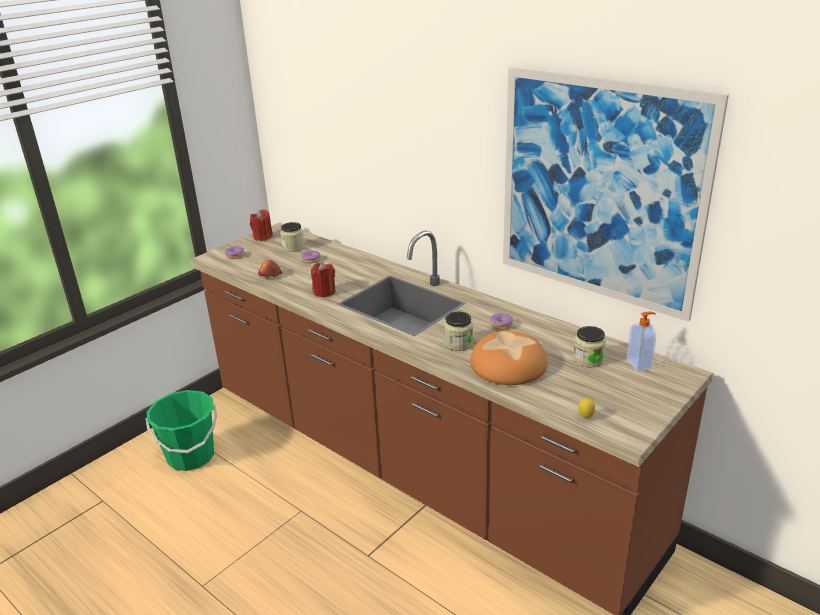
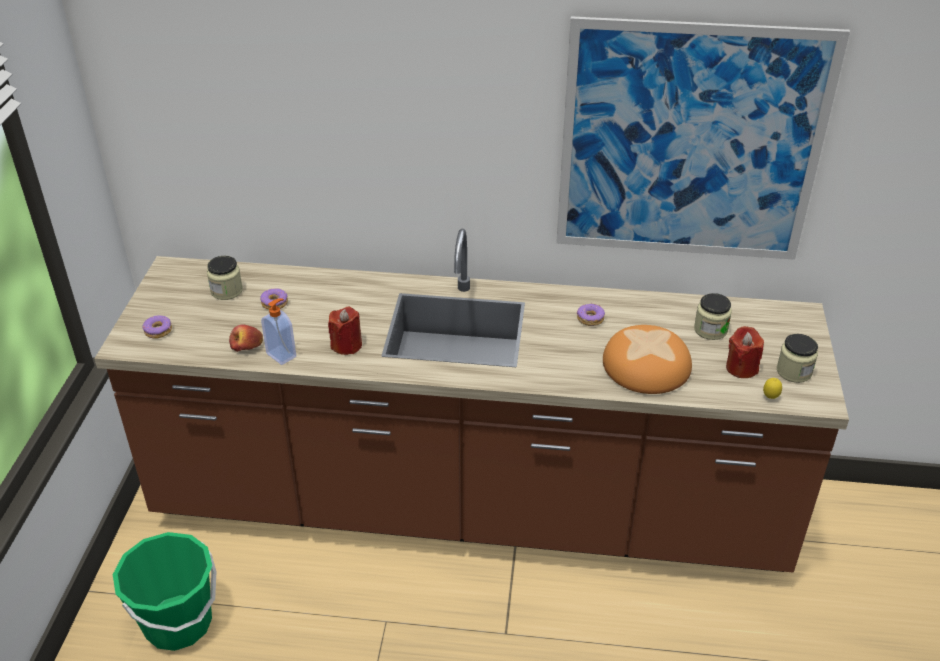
camera: 35 degrees left, 10 degrees up
red candle [250,209,273,241] -> red candle moved to [726,326,764,378]
jar [444,312,473,351] -> jar moved to [777,334,818,383]
soap dispenser [627,312,656,371] -> soap dispenser moved to [261,298,296,365]

